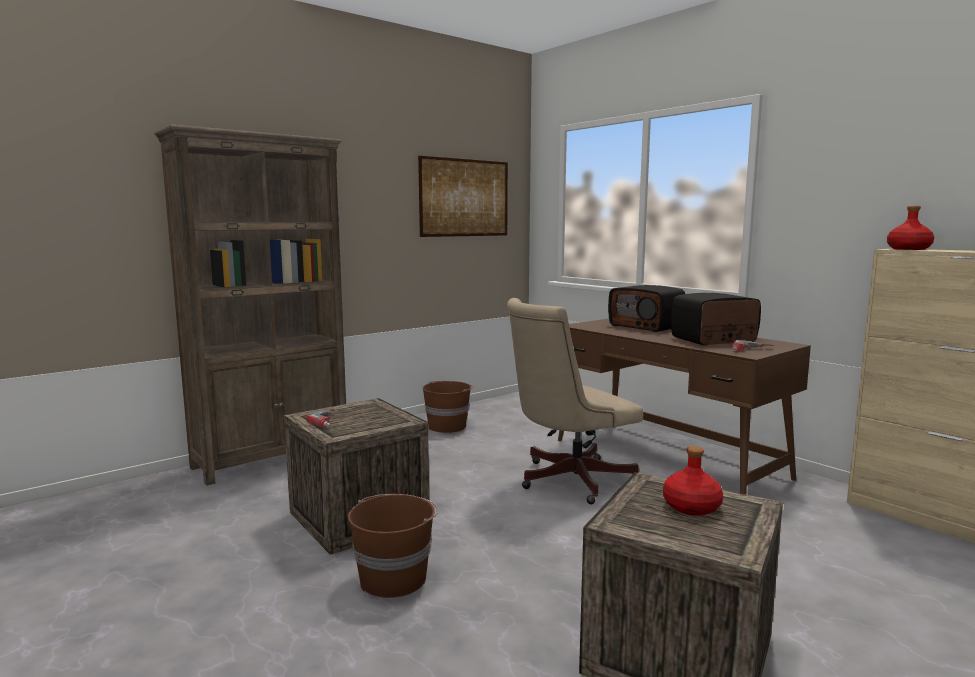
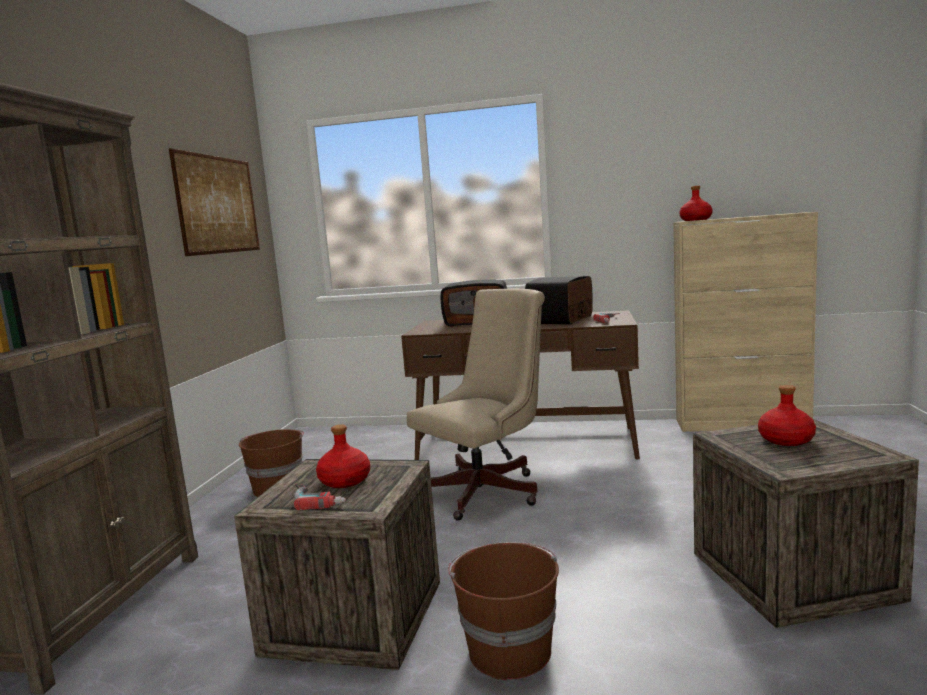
camera: 40 degrees left, 0 degrees up
beige office chair [507,298,643,504] -> beige office chair turned 150 degrees counterclockwise [407,289,545,521]
none -> red bottle [316,424,370,488]

